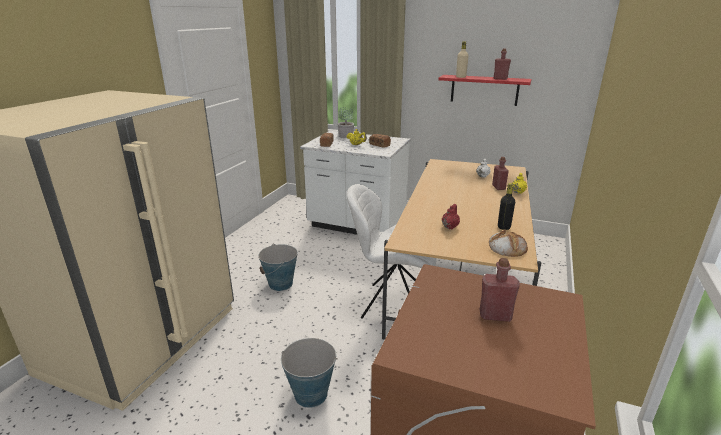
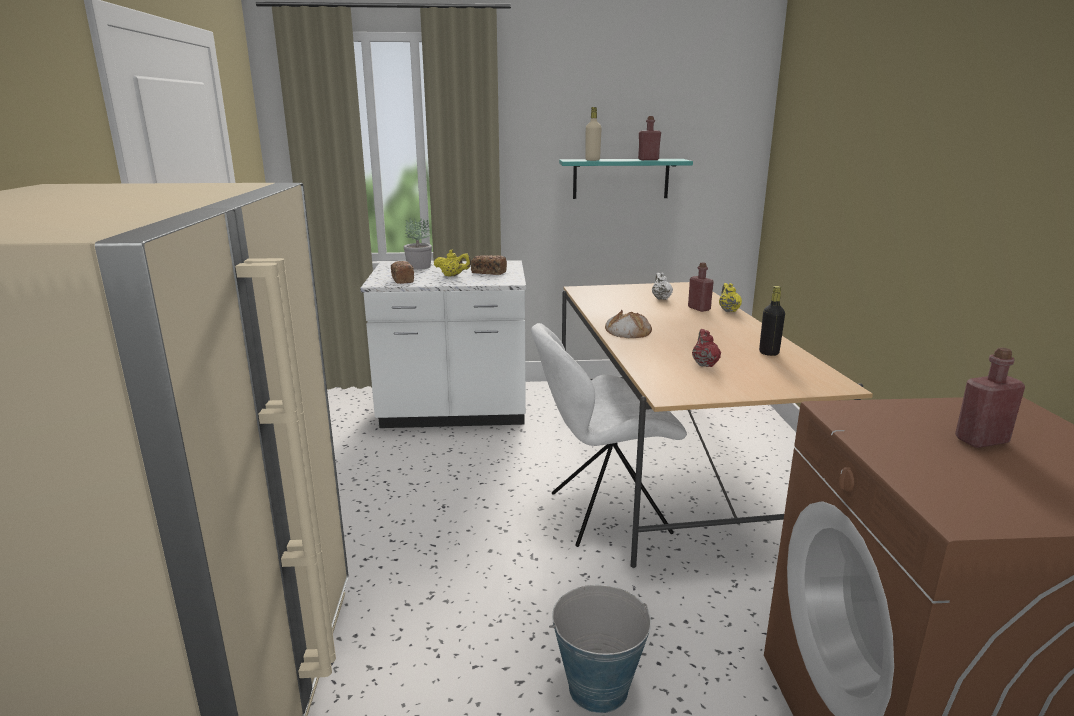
camera: 25 degrees left, 5 degrees down
bucket [258,244,298,291] -> none
red shelf [438,75,532,106] -> turquoise shelf [559,159,693,199]
bread [489,229,528,257] -> bread moved to [605,310,652,338]

